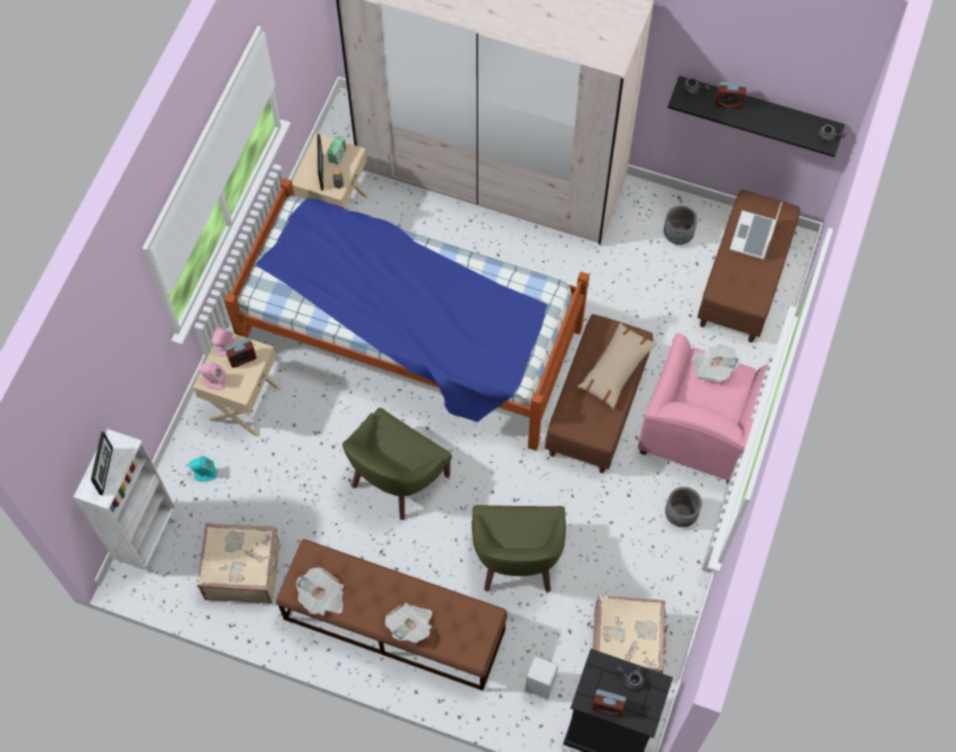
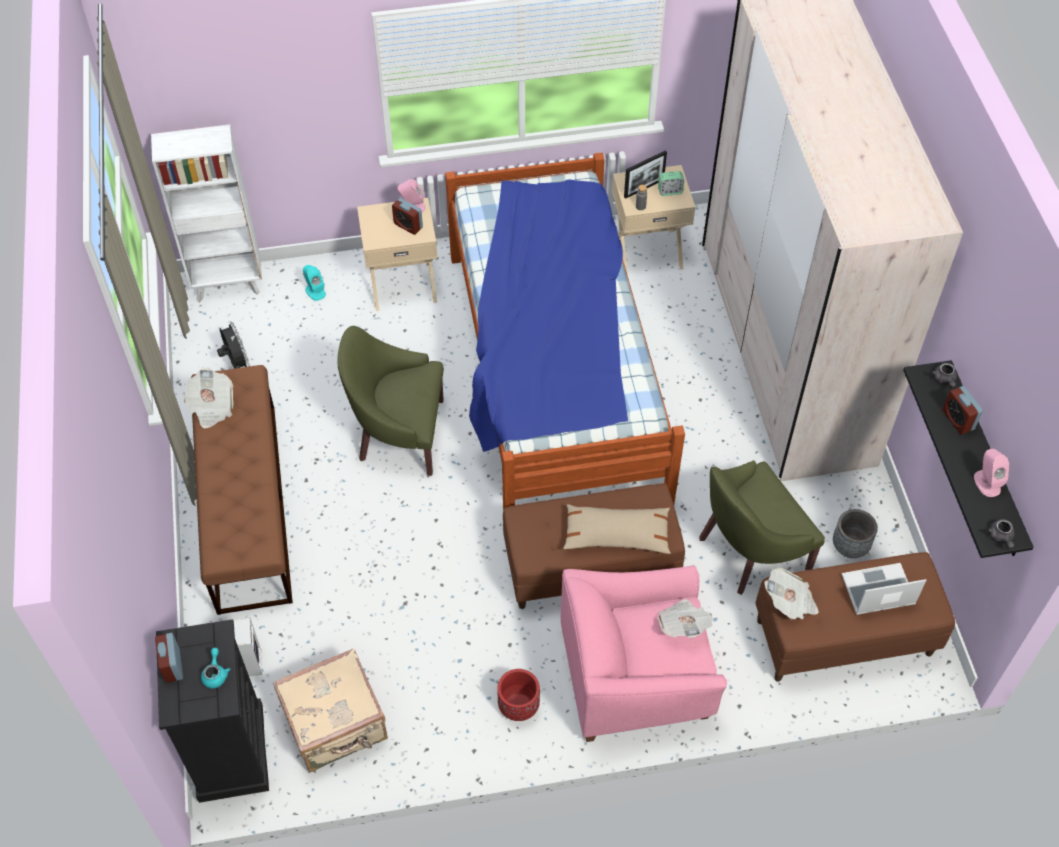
camera: 60 degrees right, 10 degrees down
picture frame [91,432,113,495] -> none
beige suitcase [197,523,279,604] -> black fan [217,321,250,369]
pink speaker [199,363,227,390] -> pink speaker moved to [974,449,1009,497]
newspaper [385,603,433,643] -> newspaper moved to [765,568,819,620]
green armchair [472,505,566,593] -> green armchair moved to [699,460,825,595]
grey teapot [616,665,645,691] -> turquoise teapot [201,648,231,689]
grey planter [665,487,702,527] -> red planter [497,669,540,721]

